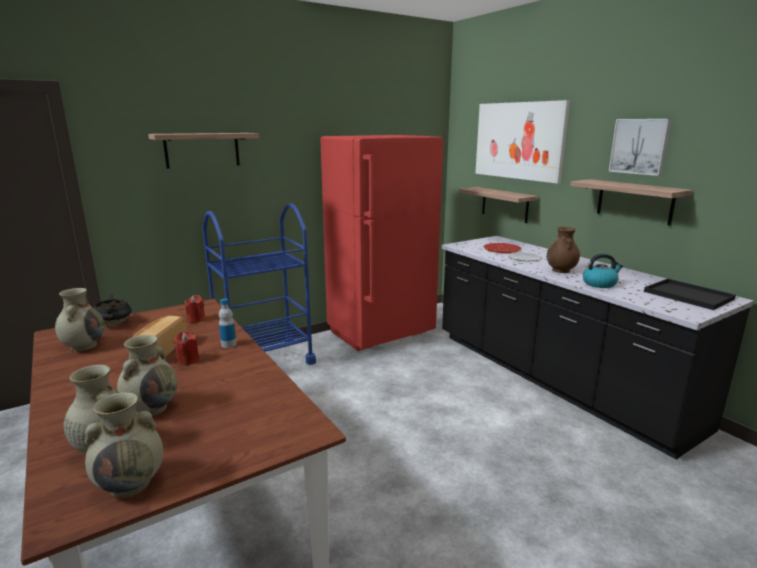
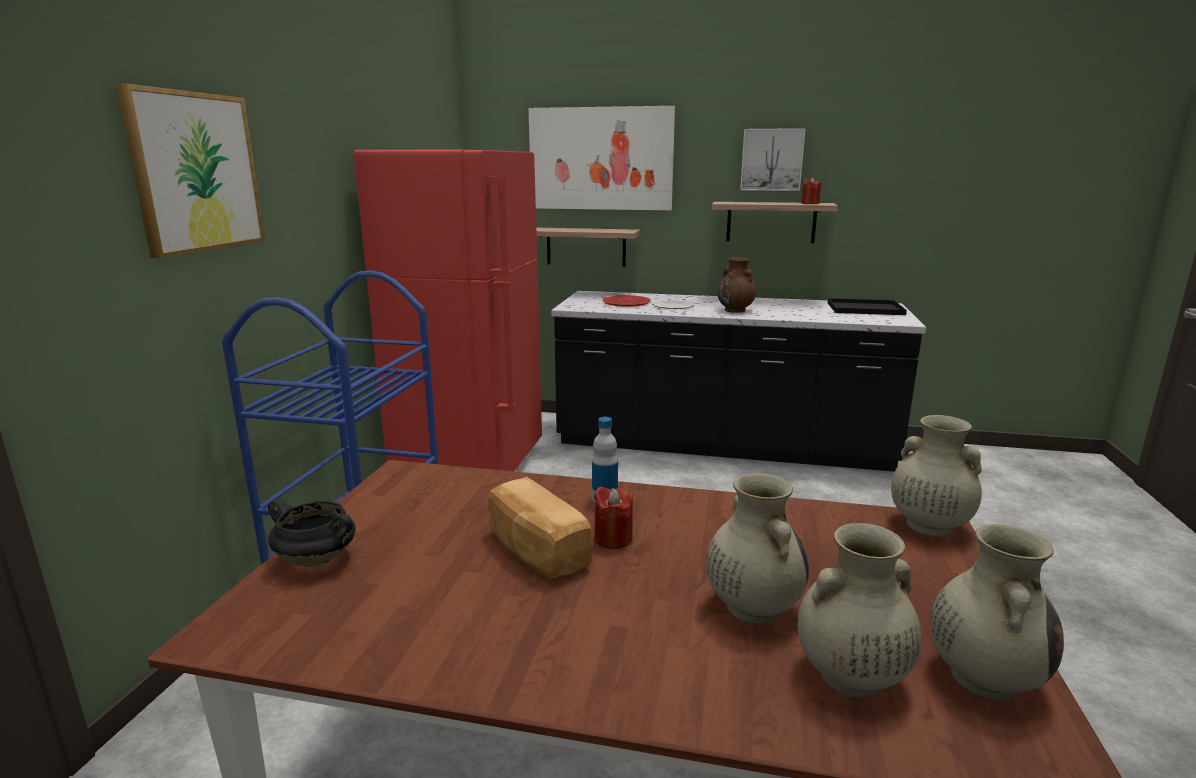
camera: 45 degrees left, 0 degrees up
beige vase [55,288,105,351] -> beige vase moved to [891,415,982,537]
shelf [148,133,259,169] -> picture [116,83,265,258]
red candle [184,295,205,323] -> red candle moved to [802,177,821,204]
kettle [583,254,623,288] -> none

